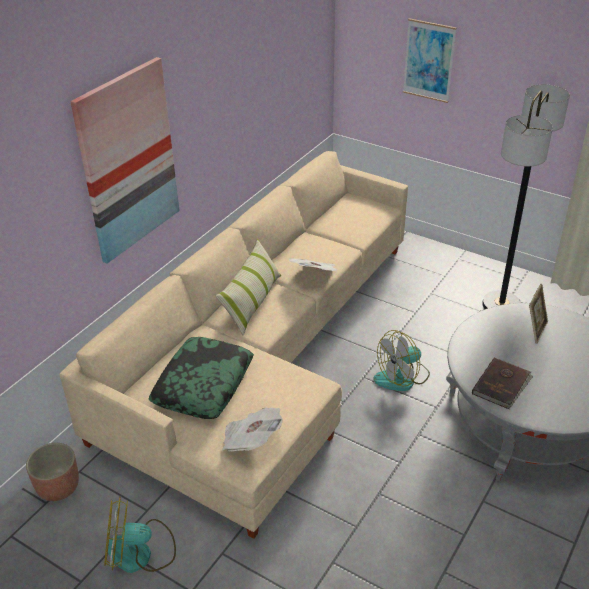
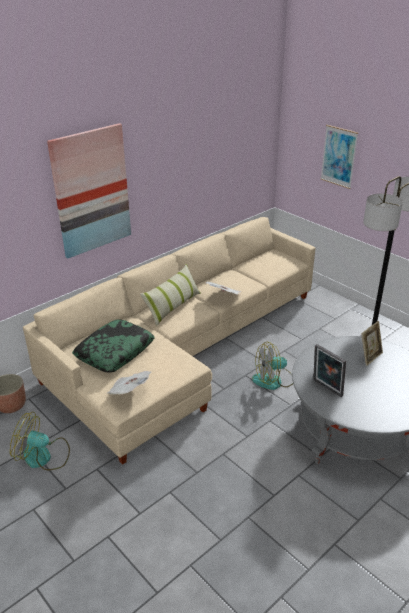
camera: 15 degrees right, 5 degrees down
brown book [472,358,533,409] -> picture frame [313,344,346,397]

